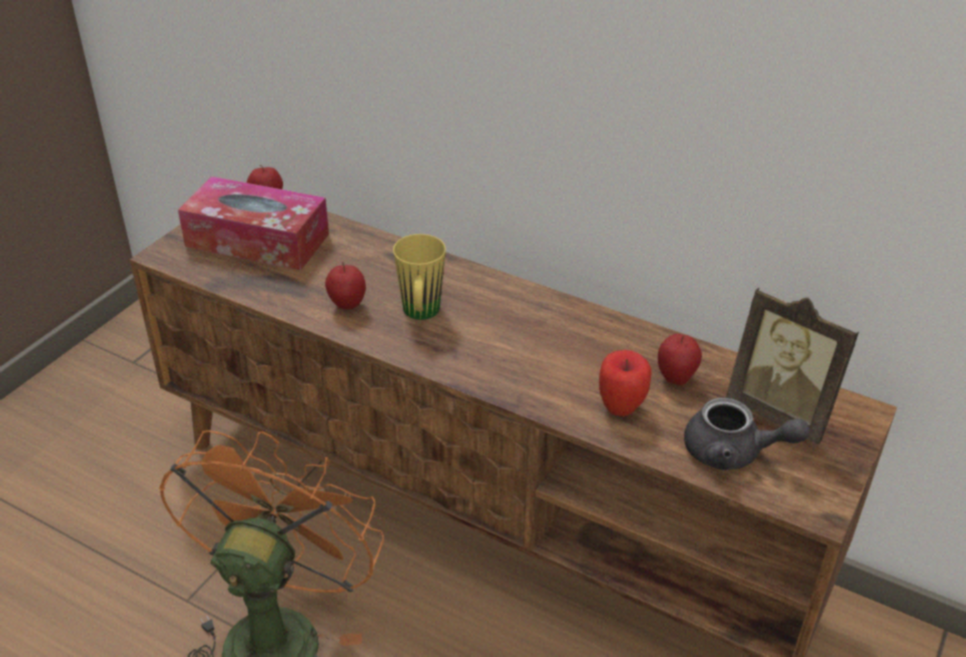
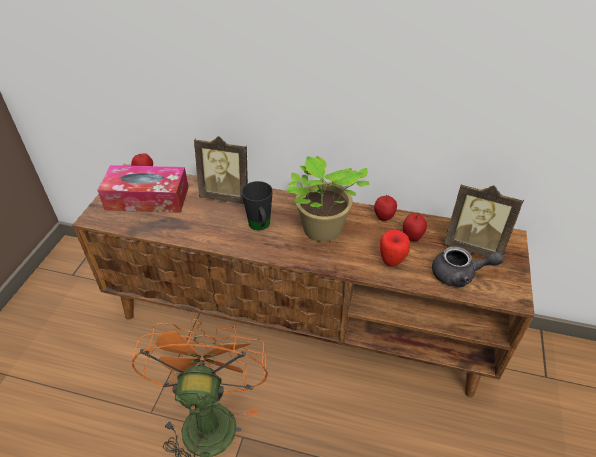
camera: 15 degrees left, 5 degrees up
apple [325,262,366,310] -> apple moved to [374,195,397,221]
yellow mug [393,234,446,320] -> black mug [242,181,273,231]
none -> picture frame [194,136,248,204]
none -> potted plant [286,156,370,242]

